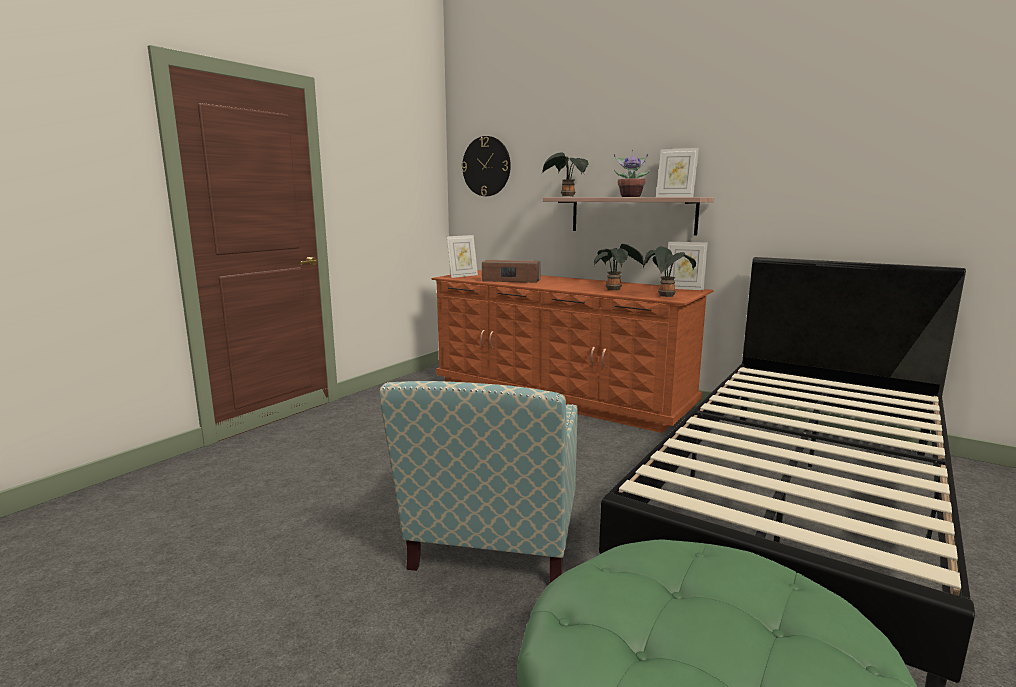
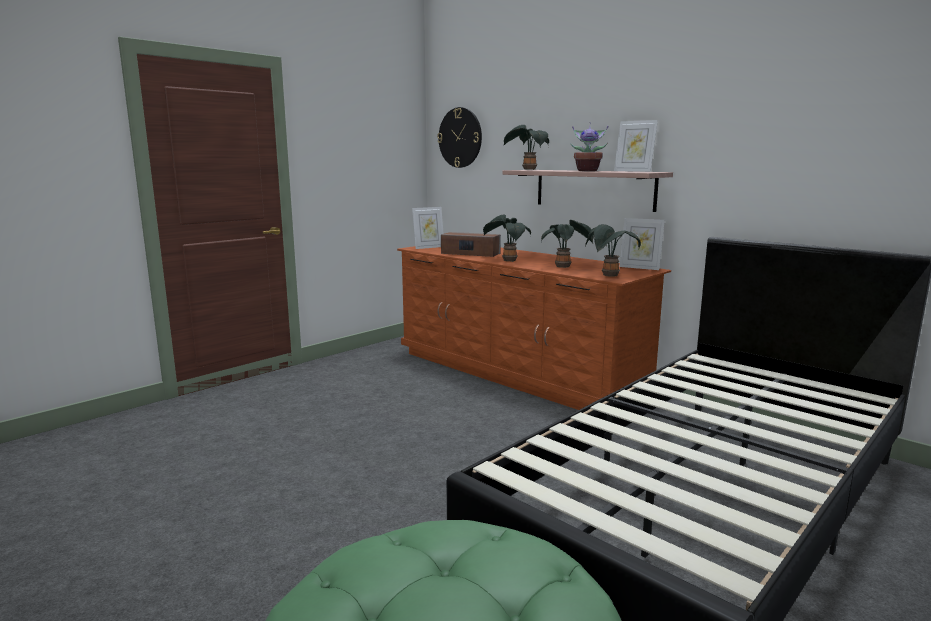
camera: 10 degrees right, 0 degrees up
armchair [379,381,578,583] -> none
none -> potted plant [483,214,531,262]

